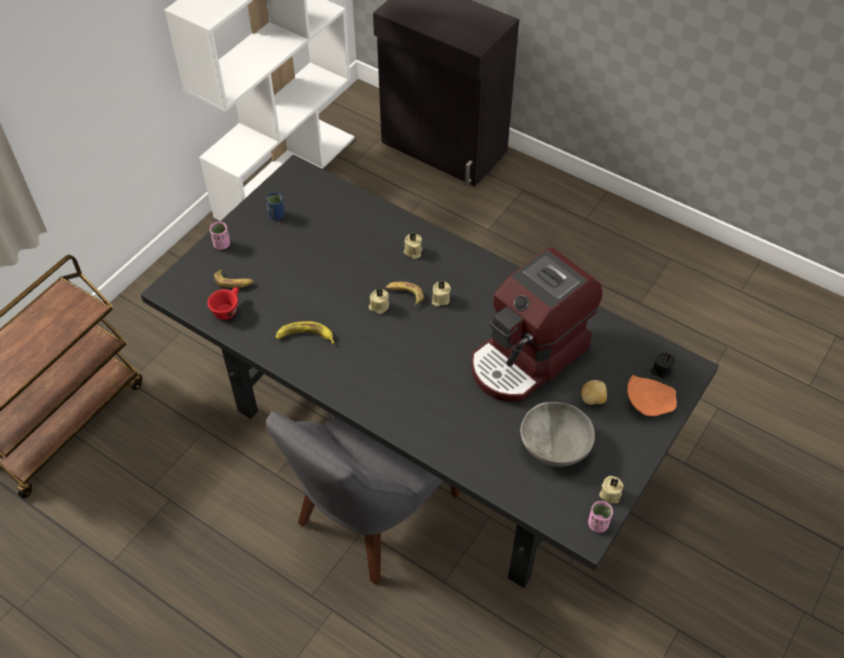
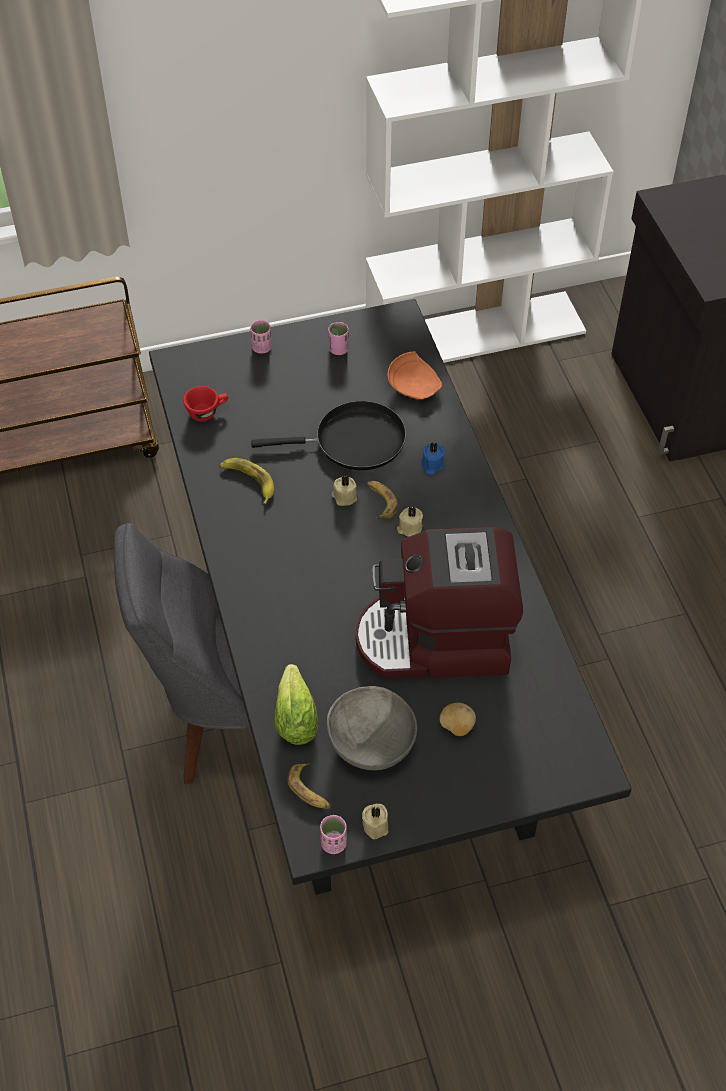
camera: 40 degrees right, 0 degrees up
banana [214,269,254,288] -> banana moved to [287,763,330,808]
blue cup [266,193,285,220] -> pink cup [328,322,349,355]
beige candle [404,233,422,259] -> blue candle [421,442,445,475]
orange plate [627,375,677,416] -> orange plate moved to [388,351,442,399]
black candle [651,353,676,379] -> none
none -> black frying pan [251,401,406,470]
none -> lettuce [275,664,318,745]

